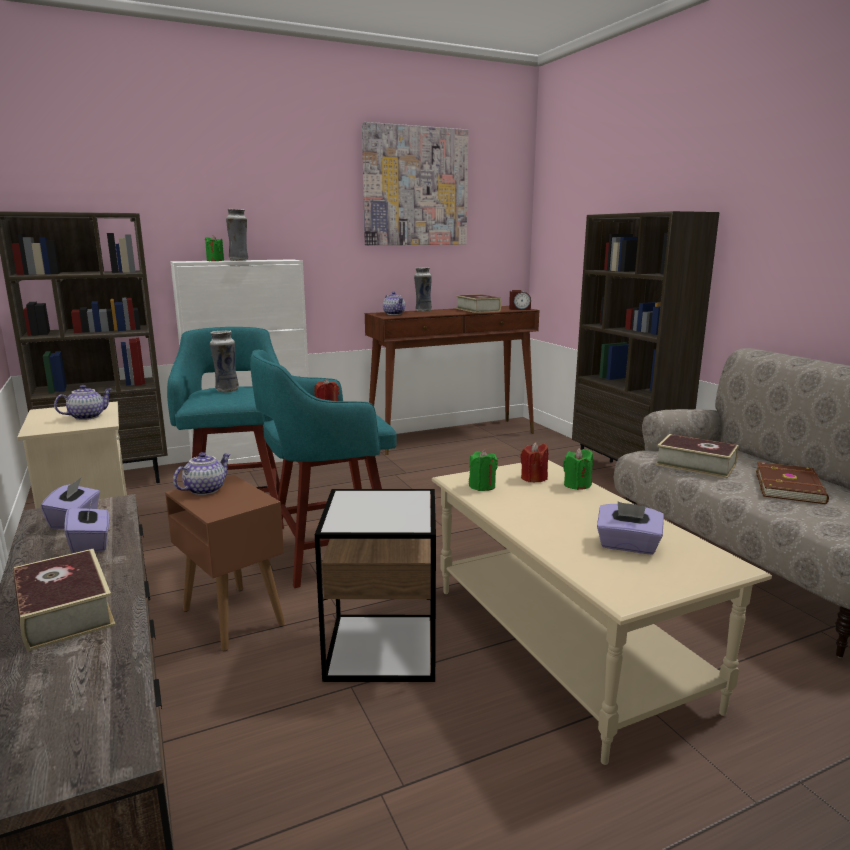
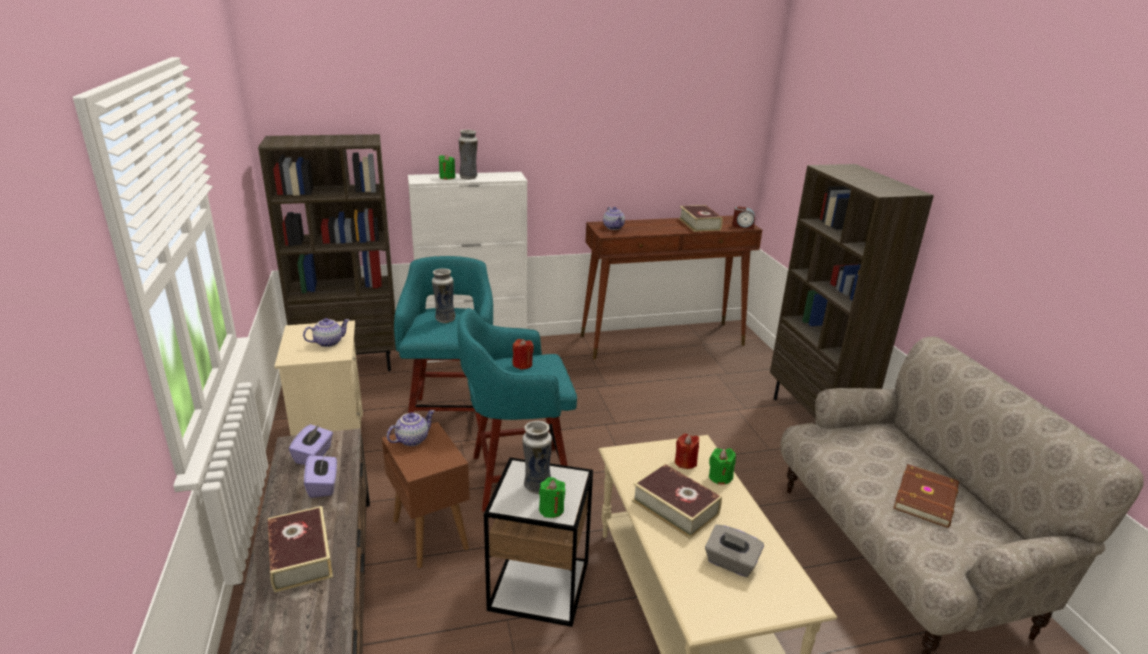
camera: 10 degrees right, 10 degrees up
picture [362,122,469,245] -> none
vase [414,267,432,312] -> vase moved to [522,421,552,494]
green candle [469,450,498,491] -> green candle moved to [539,477,566,518]
purple tissue box [597,502,664,555] -> grey tissue box [705,525,764,577]
book [655,434,739,478] -> book moved to [632,463,722,539]

